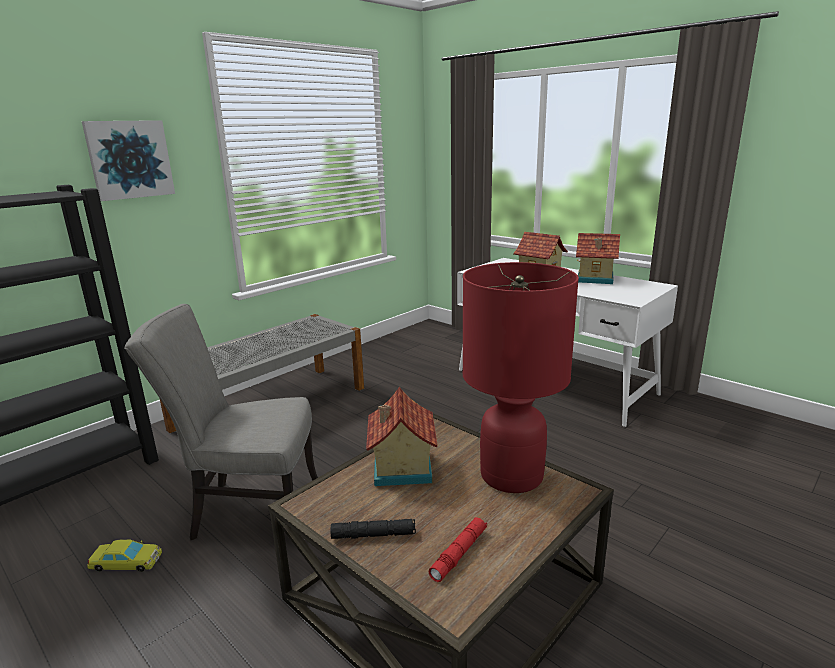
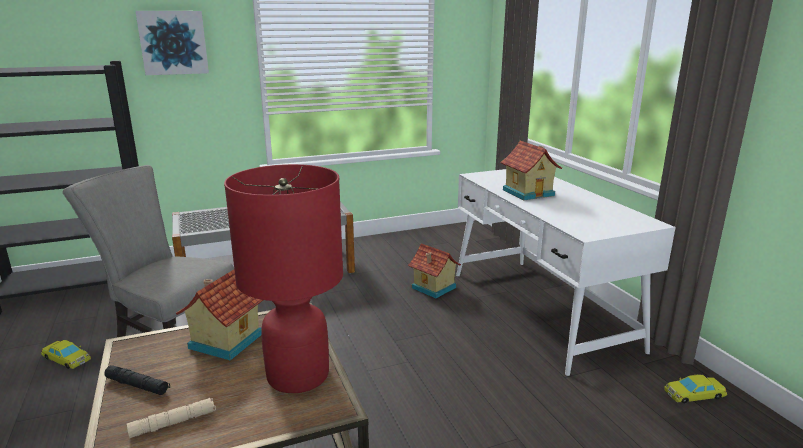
camera: 25 degrees right, 0 degrees up
red flashlight [428,517,487,582] -> beige flashlight [127,398,216,438]
toy house [576,233,620,284] -> toy house moved to [408,243,461,298]
none -> yellow toy car [664,374,727,404]

